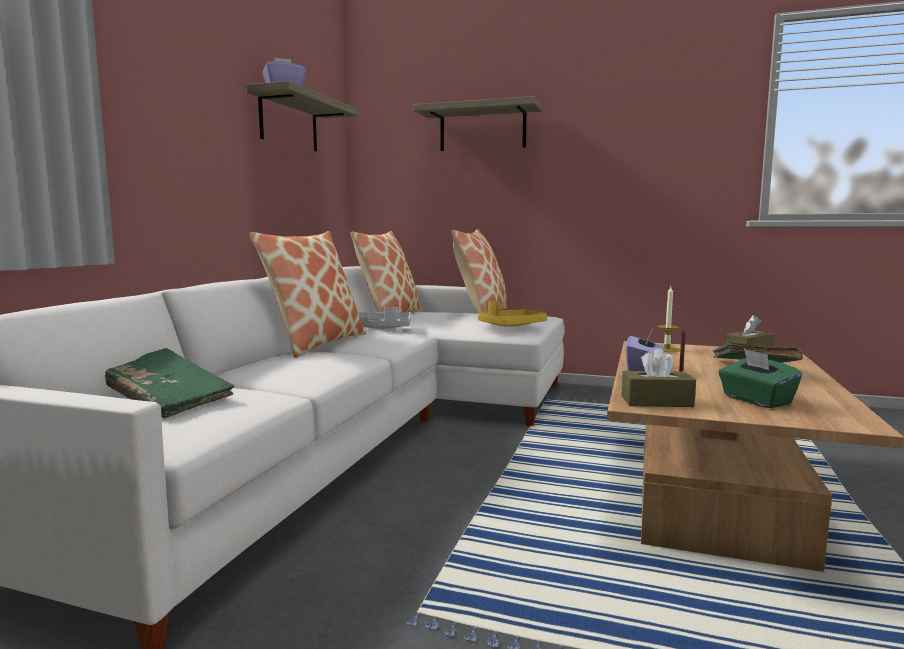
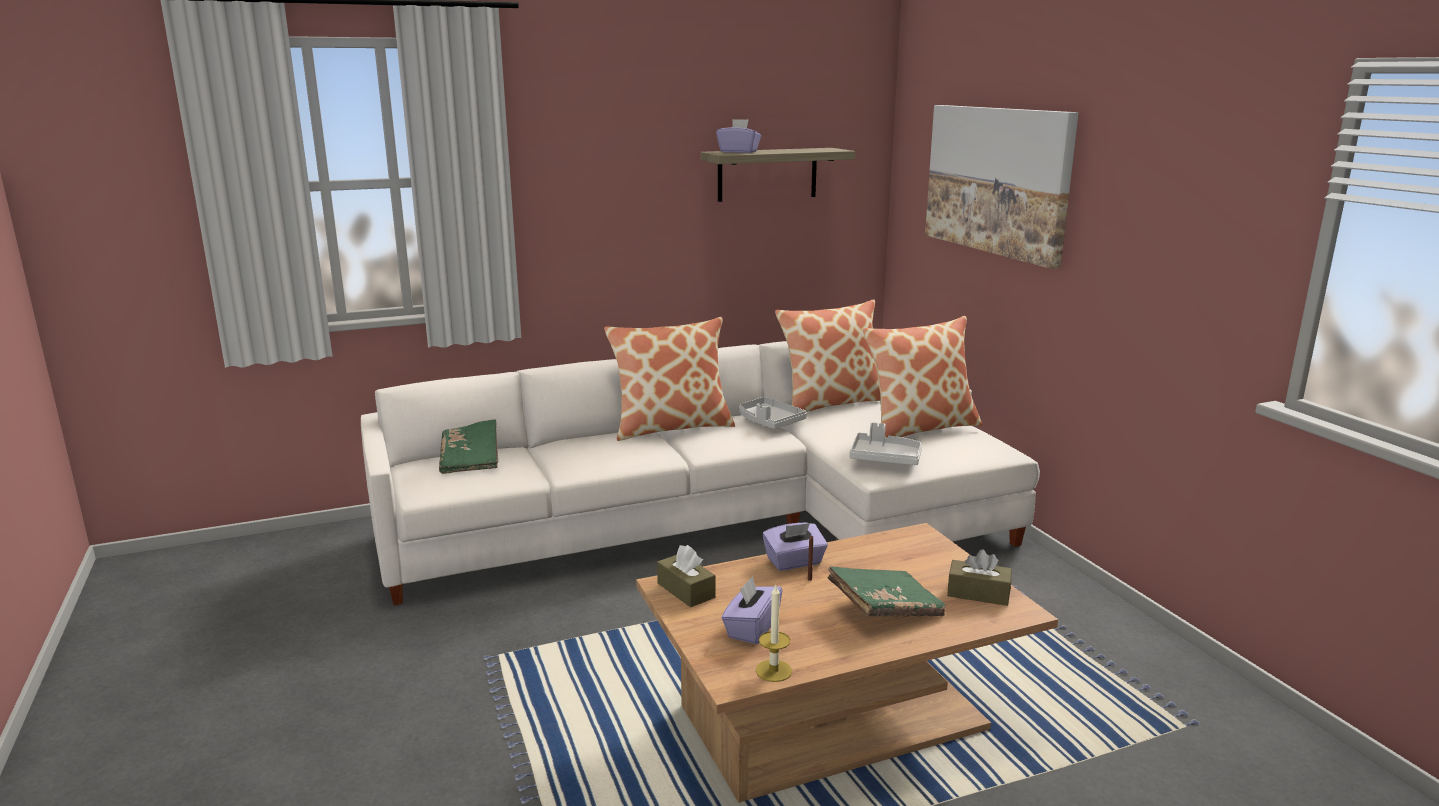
camera: 50 degrees right, 10 degrees up
shelf [413,96,542,151] -> picture [925,105,1079,269]
yellow tray [478,301,547,327] -> grey tray [849,422,922,465]
candle [658,286,680,352] -> candle moved to [756,585,792,682]
green tissue box [718,349,802,408] -> purple tissue box [722,576,783,644]

